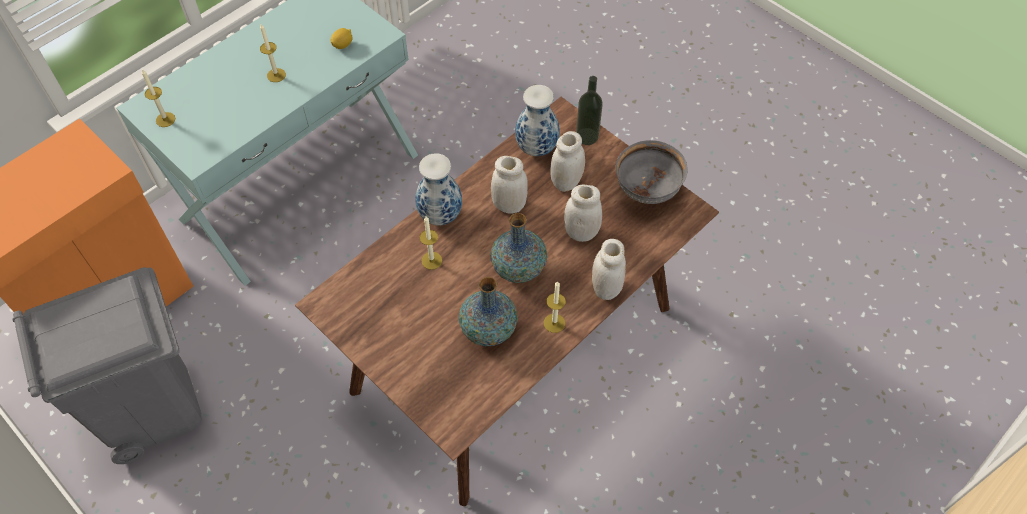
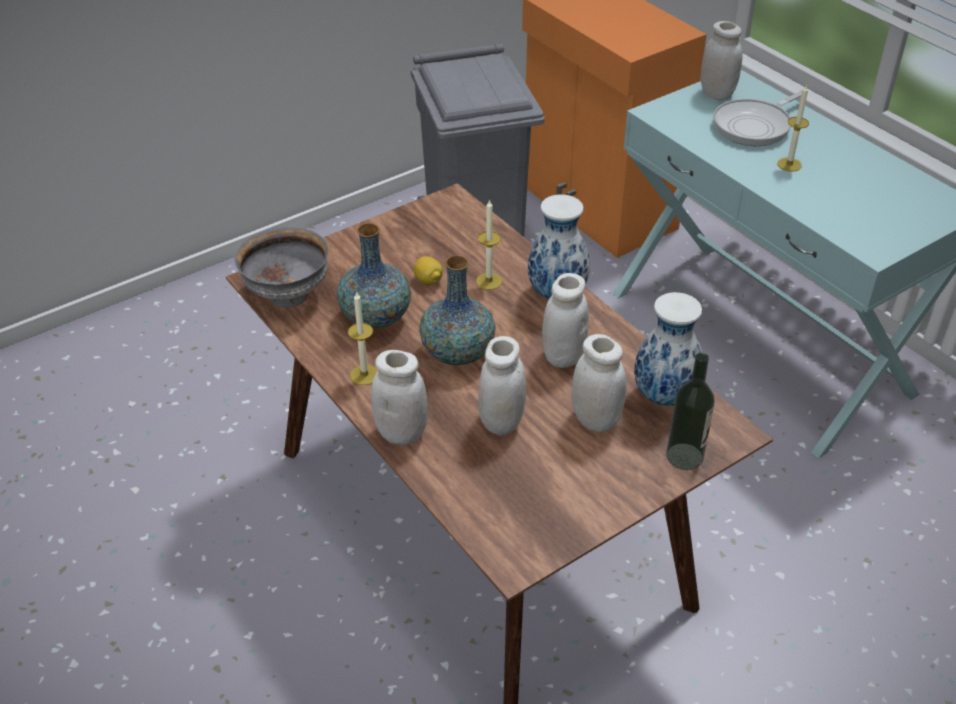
camera: 100 degrees right, 15 degrees down
candle [142,69,175,127] -> white jar [700,21,743,100]
lemon [331,28,352,49] -> lemon moved to [413,256,443,285]
grey bowl [616,140,688,204] -> grey bowl moved to [234,227,329,308]
none -> frying pan [713,90,808,146]

